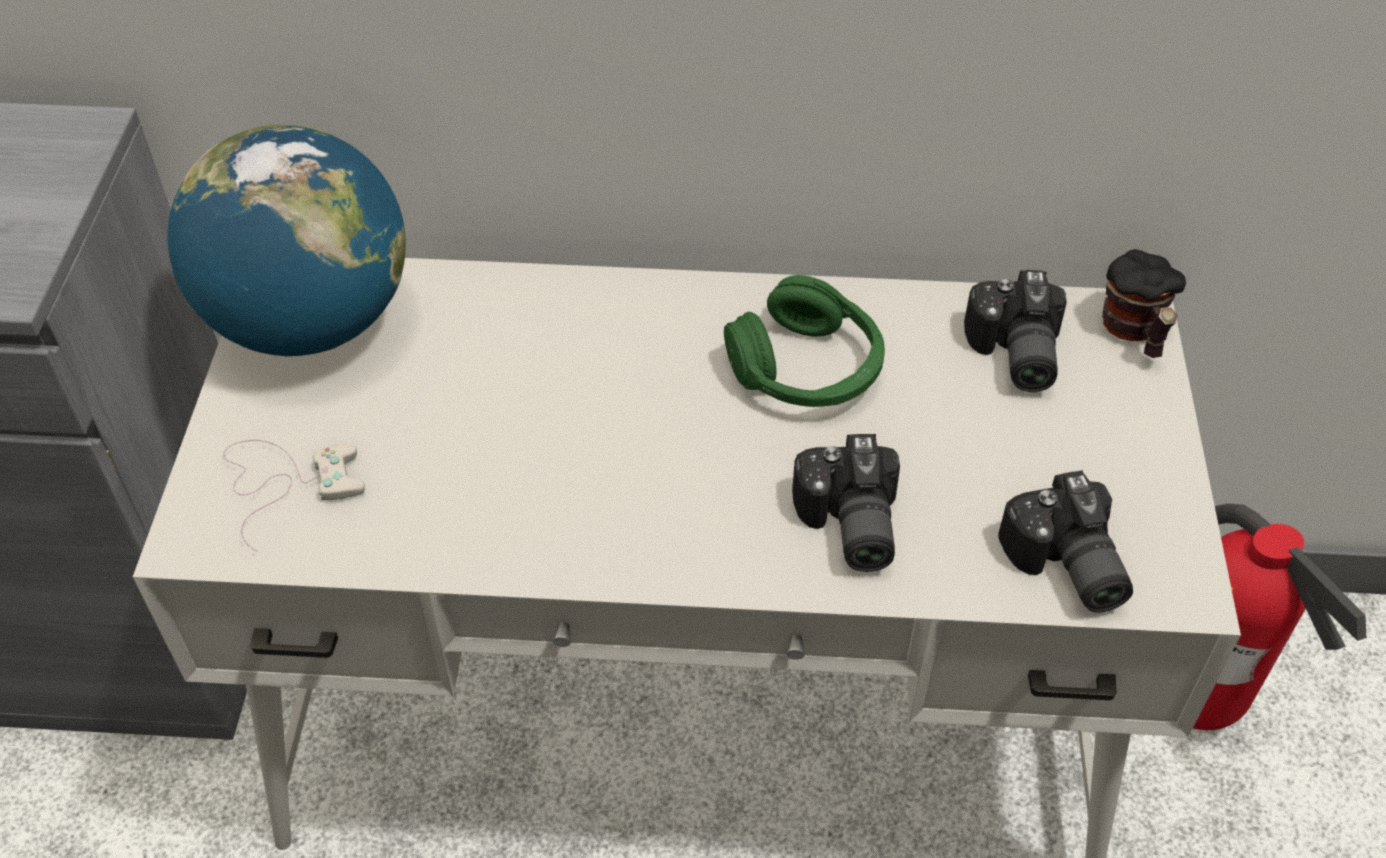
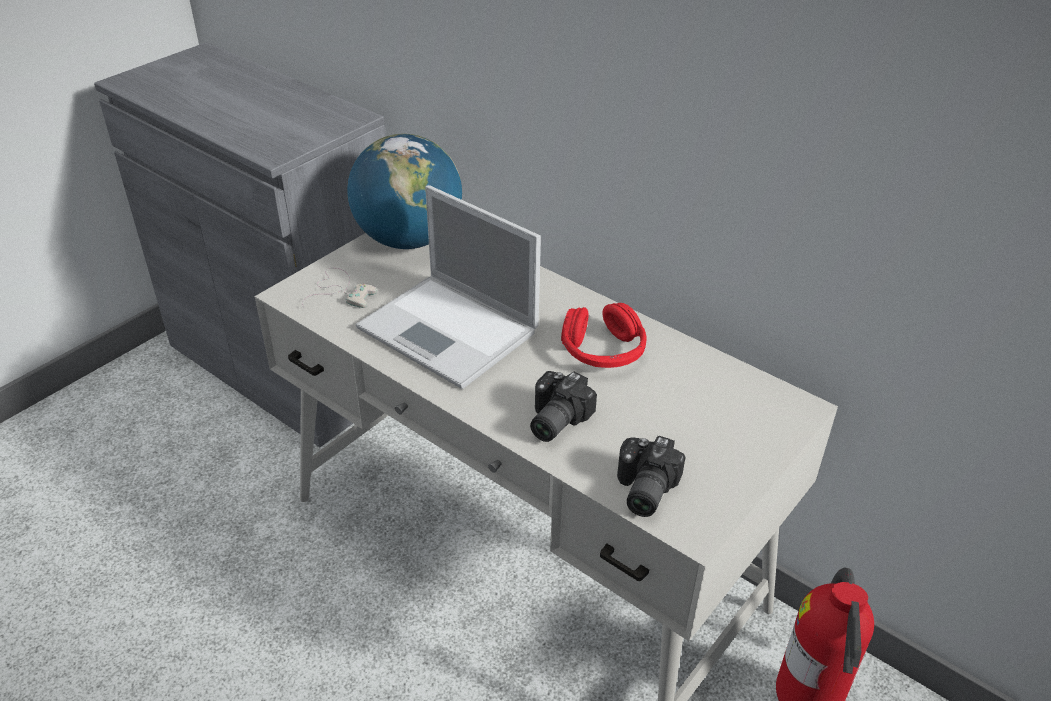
camera: 35 degrees right, 10 degrees down
green headphones [724,275,885,407] -> red headphones [561,303,647,368]
camera [964,270,1067,392] -> none
mug [1102,249,1186,358] -> none
none -> laptop [356,185,541,389]

